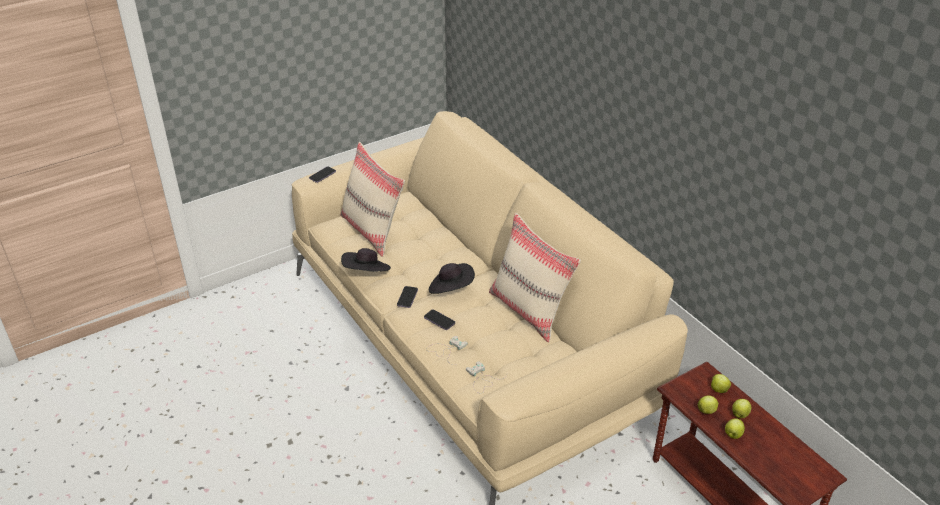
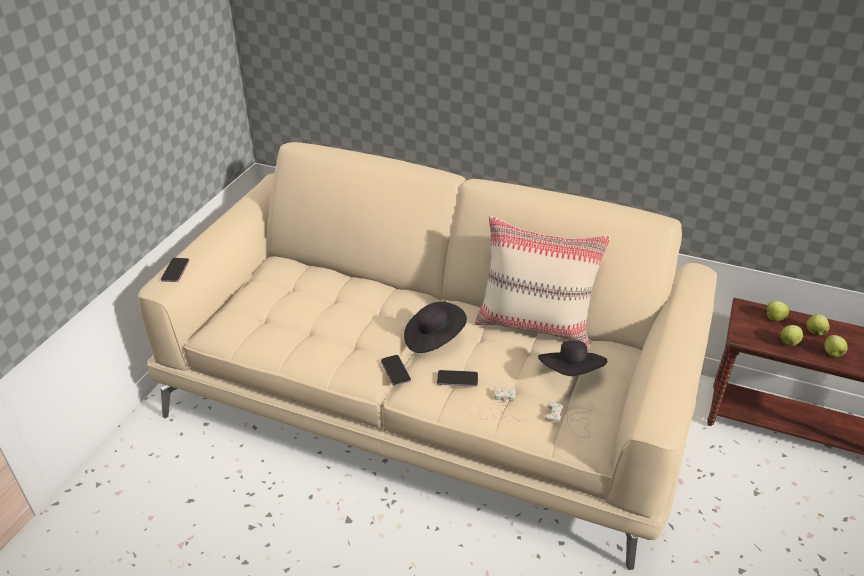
camera: 35 degrees left, 0 degrees up
beige pillow [340,142,405,257] -> none
black hat [341,248,391,272] -> black hat moved to [538,340,607,376]

